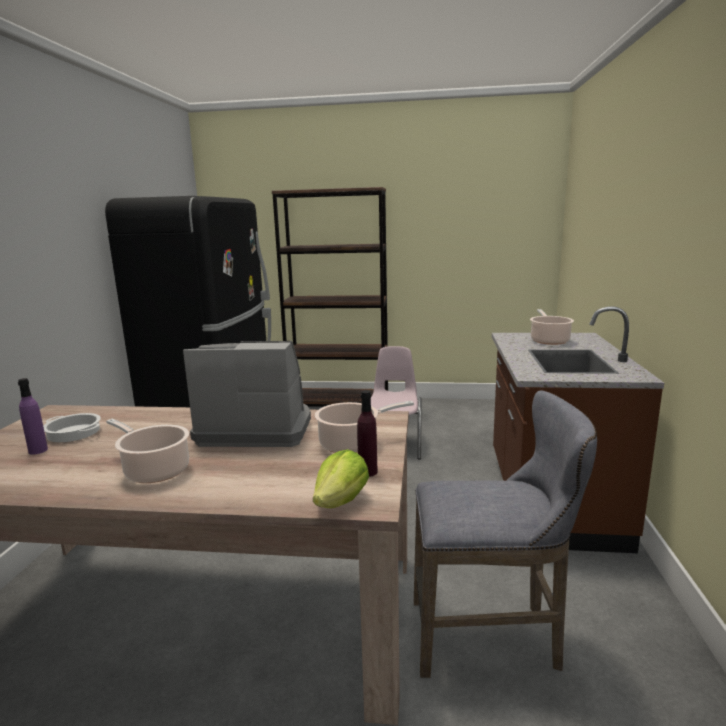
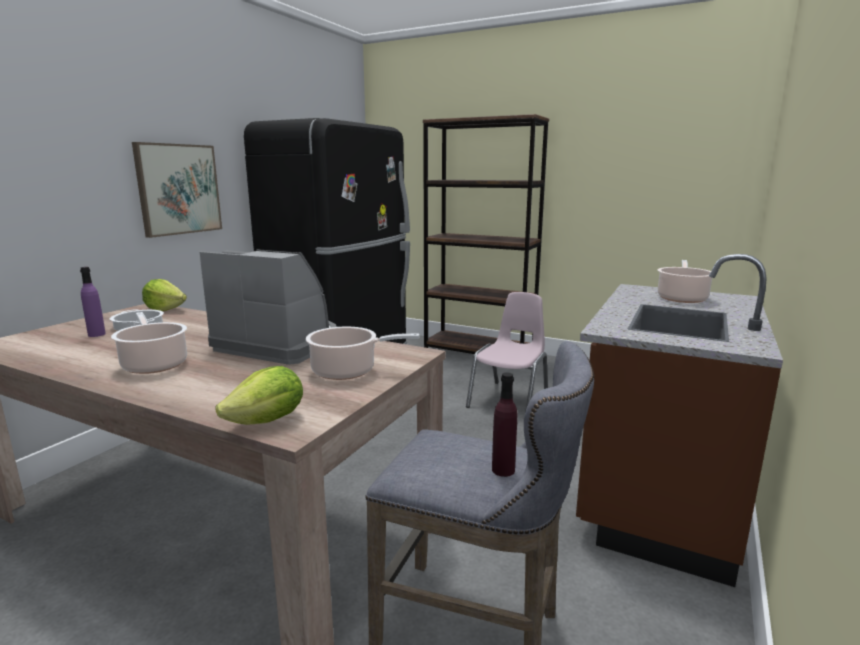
camera: 20 degrees right, 0 degrees up
purple bottle [357,390,378,477] -> purple bottle moved to [492,372,517,477]
none -> picture [132,142,222,238]
none -> lettuce [142,279,187,311]

